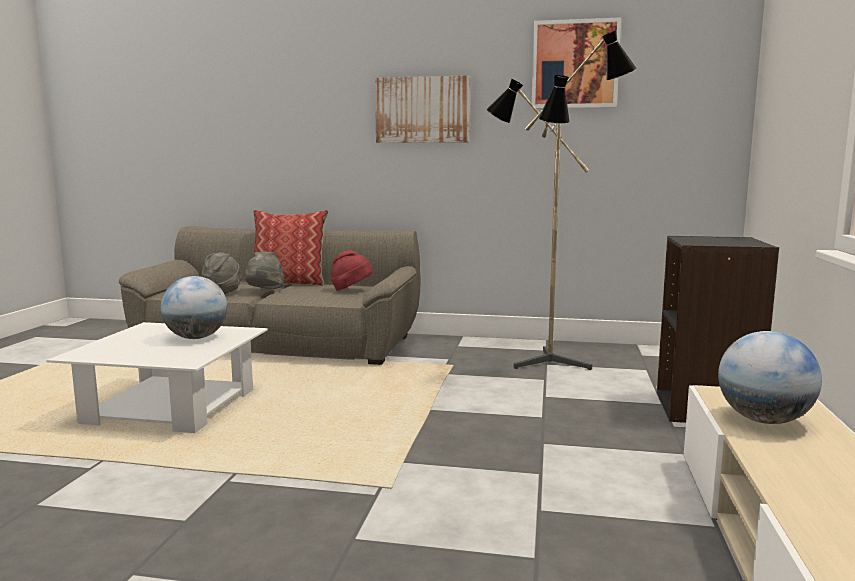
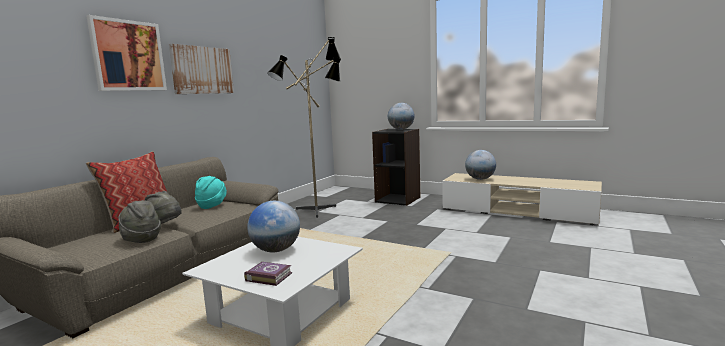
camera: 70 degrees left, 0 degrees up
red hat [331,250,373,291] -> turquoise hat [195,176,227,209]
picture [532,17,621,109] -> picture moved to [86,15,167,91]
none -> book [244,262,292,286]
none -> globe [388,103,415,130]

